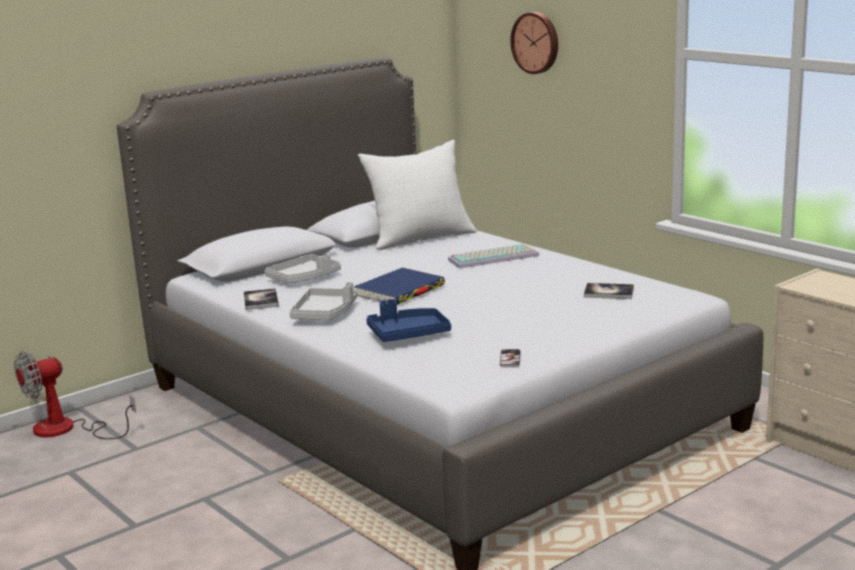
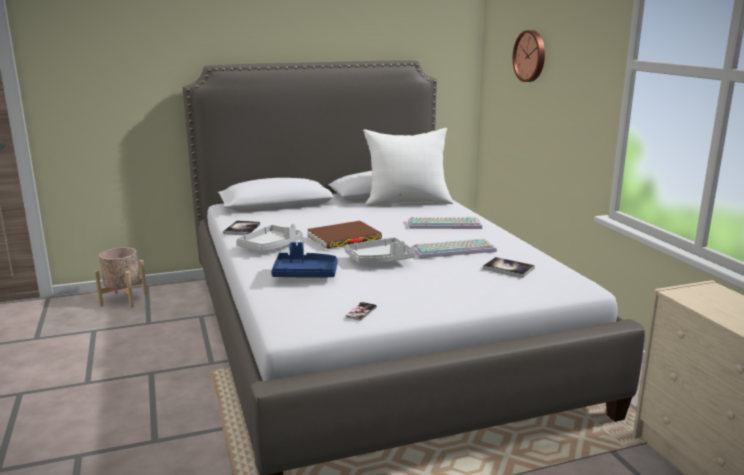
camera: 20 degrees right, 0 degrees up
fan [14,351,136,439] -> beige planter [95,247,147,308]
grey tray [265,254,341,283] -> grey tray moved to [345,237,415,263]
blue book [354,267,445,305] -> brown book [307,221,382,249]
none -> keyboard [411,239,497,258]

